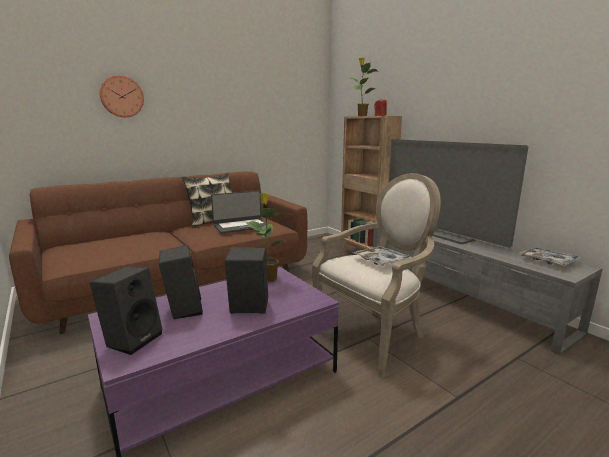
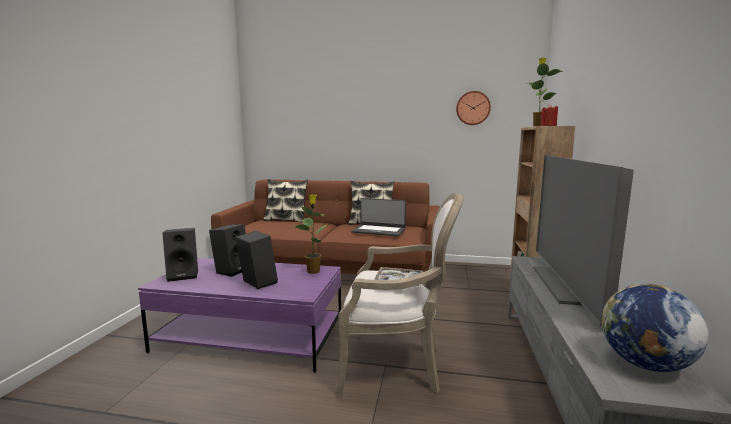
camera: 45 degrees right, 5 degrees down
wall clock [99,75,144,117] -> wall clock moved to [456,91,491,125]
tray [519,247,582,266] -> globe [601,284,708,372]
none -> pillow [263,179,308,223]

